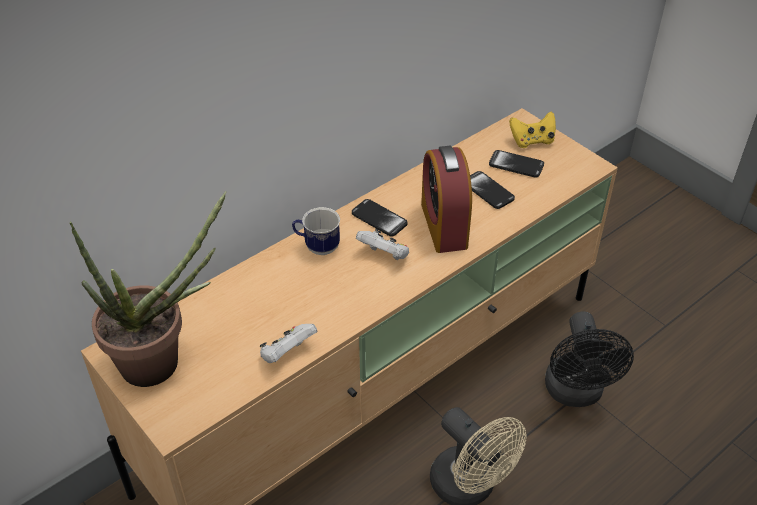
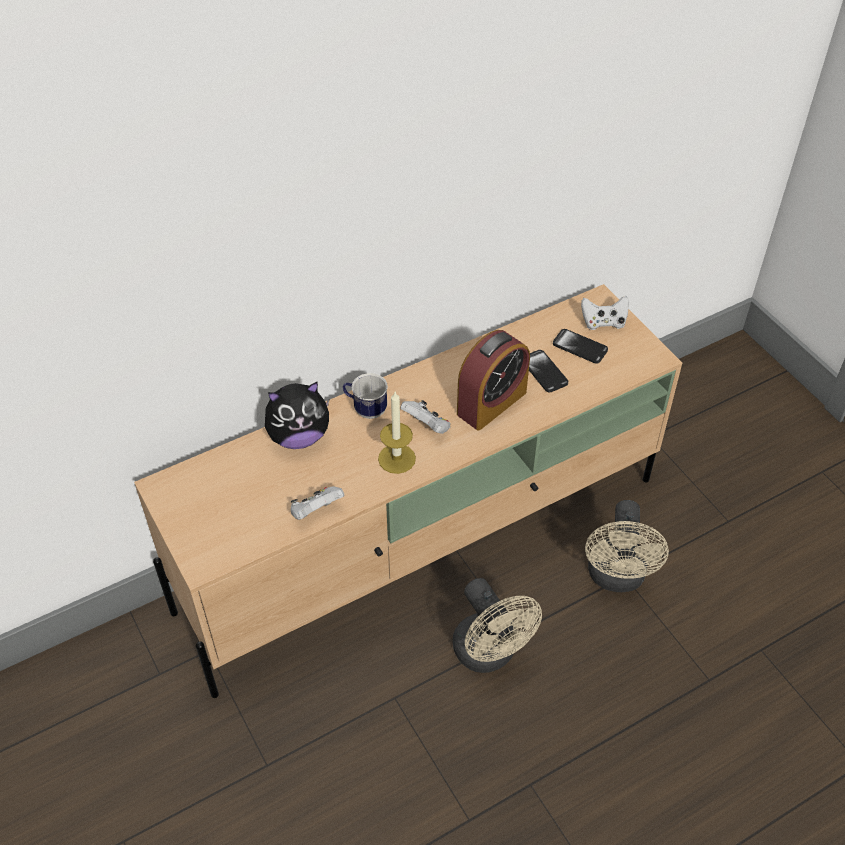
camera: 10 degrees right, 5 degrees up
potted plant [70,191,227,387] -> none
phone [352,199,408,237] -> none
alarm clock [421,146,472,253] -> alarm clock turned 135 degrees counterclockwise [457,330,530,430]
yellow game controller [509,111,556,148] -> white game controller [581,296,629,330]
black fan [545,312,634,407] -> beige fan [585,500,669,592]
none -> plush toy [265,381,330,449]
none -> candle [378,392,416,474]

